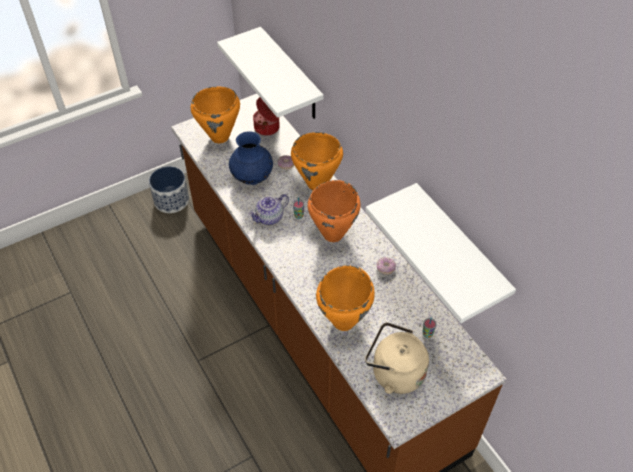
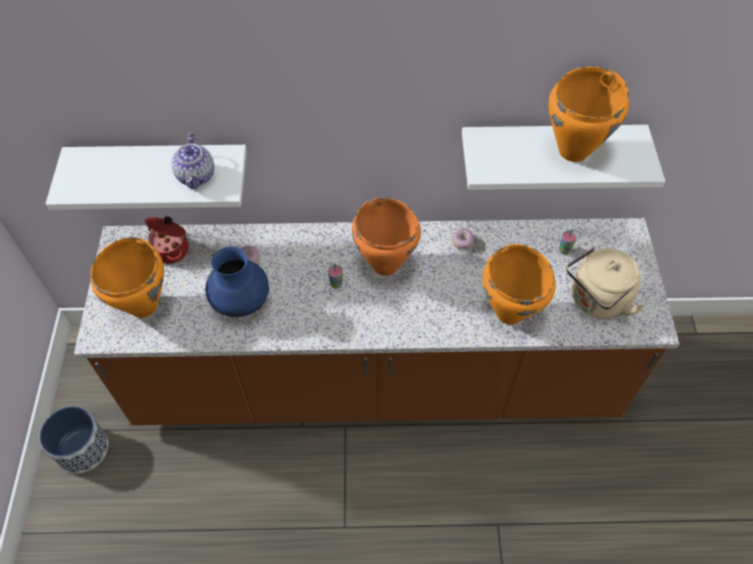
camera: 60 degrees left, 5 degrees up
teapot [248,194,289,225] -> teapot moved to [171,133,214,189]
orange cooking pot [291,132,343,190] -> orange cooking pot moved to [549,66,629,162]

